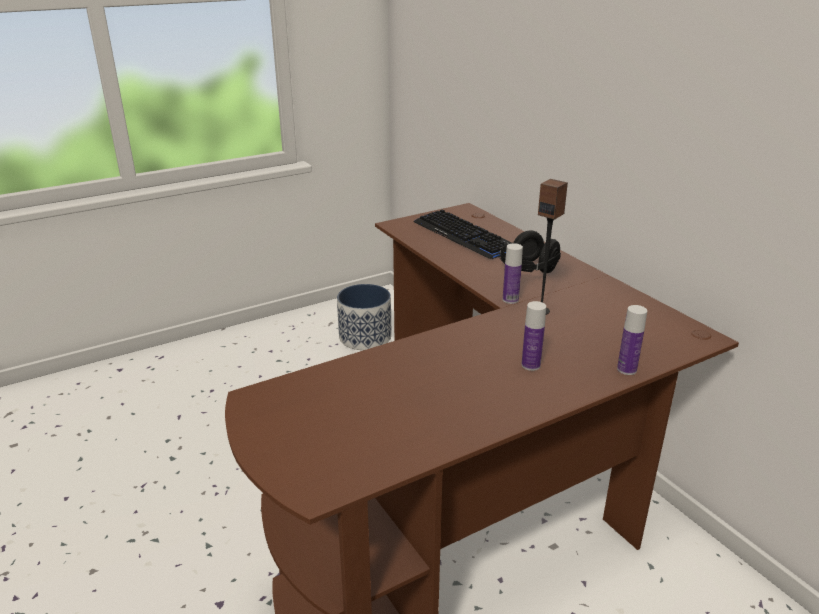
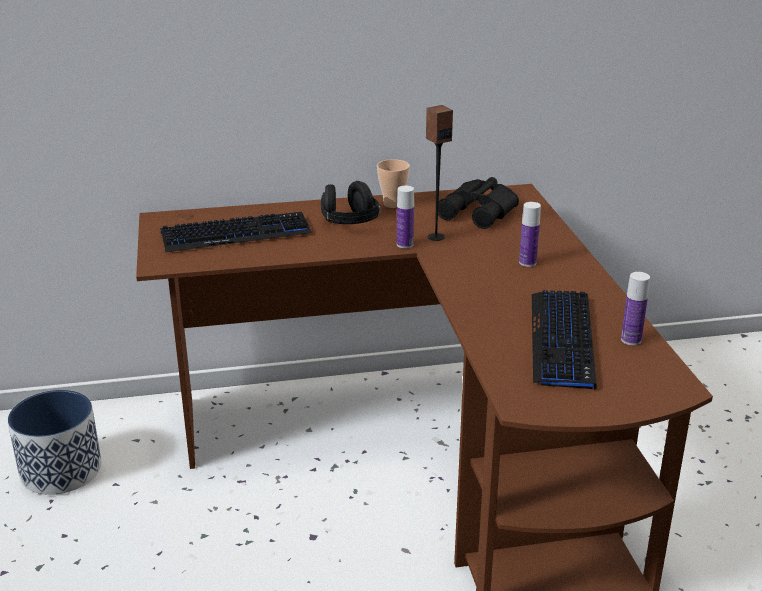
camera: 70 degrees left, 0 degrees up
bottle [617,305,647,375] -> bottle moved to [621,272,650,345]
none -> cup [377,159,410,208]
none -> black binoculars [438,177,519,229]
none -> keyboard [532,290,597,390]

